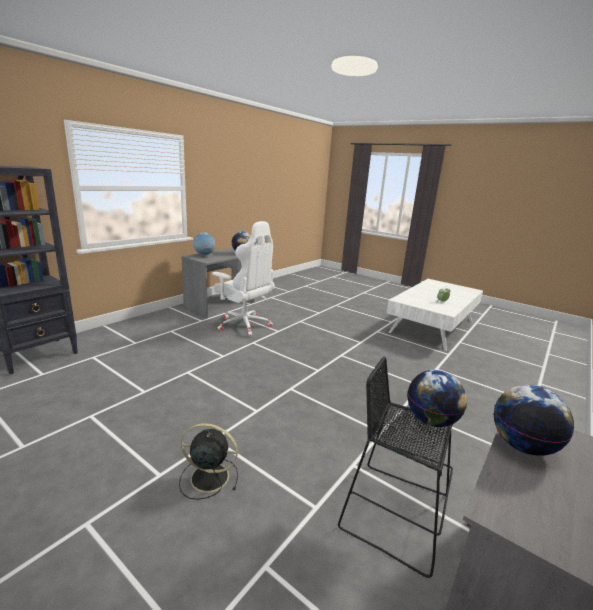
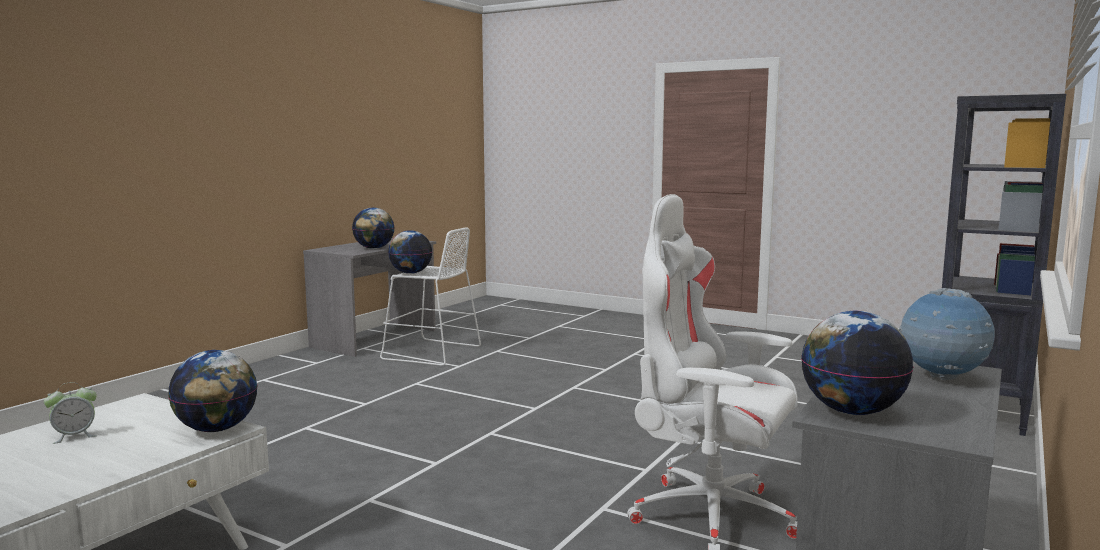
camera: 175 degrees right, 10 degrees down
black fan [179,423,238,500] -> none
black stool [338,357,453,578] -> white stool [380,227,481,366]
none -> globe [168,350,258,432]

